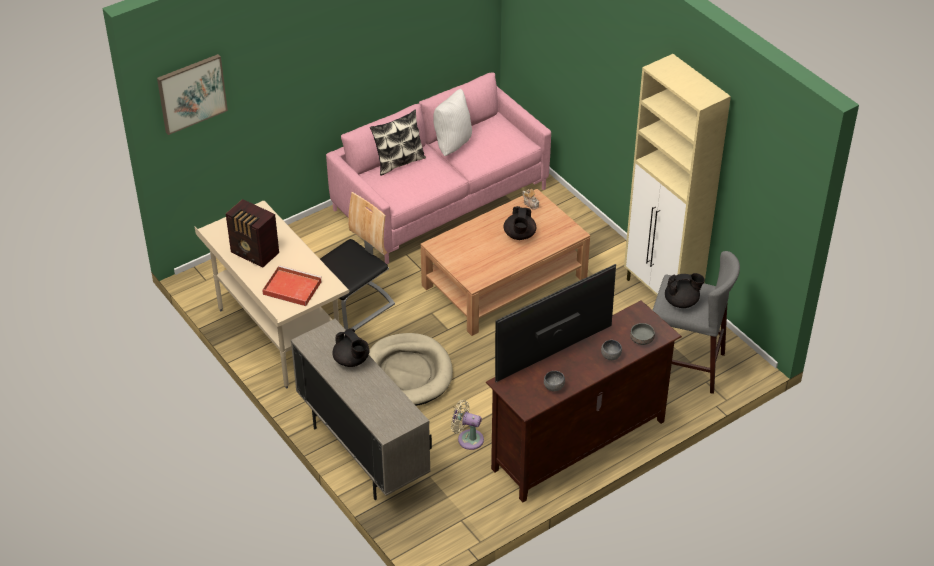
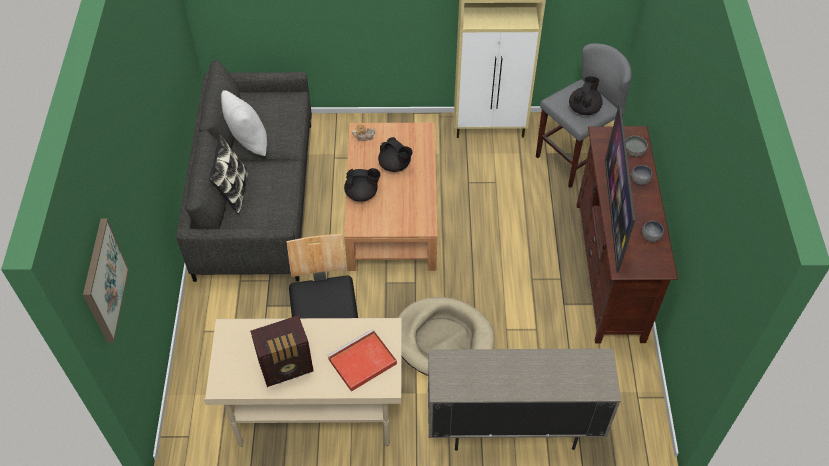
camera: 55 degrees left, 10 degrees up
pink sofa [326,72,551,264] -> grey sofa [176,60,312,282]
black teapot [332,328,369,367] -> black teapot moved to [344,168,381,202]
beige fan [451,400,484,450] -> none

